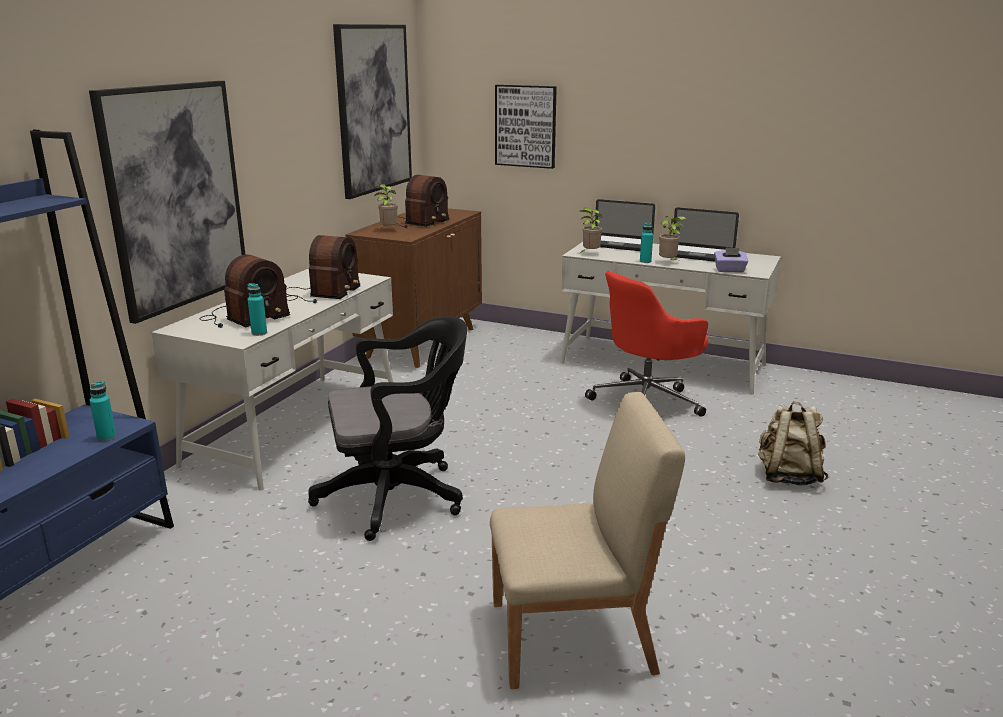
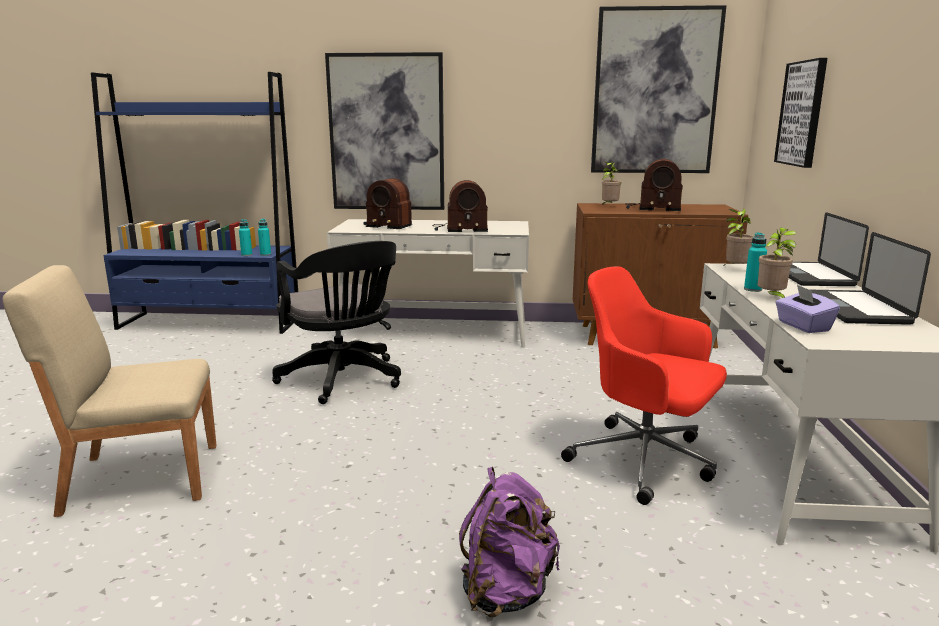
camera: 70 degrees right, 5 degrees down
turquoise bottle [247,283,267,336] -> turquoise bottle moved to [258,219,271,256]
beige chair [490,392,685,689] -> beige chair turned 105 degrees clockwise [3,265,216,517]
beige backpack [758,401,828,485] -> purple backpack [459,467,560,618]

